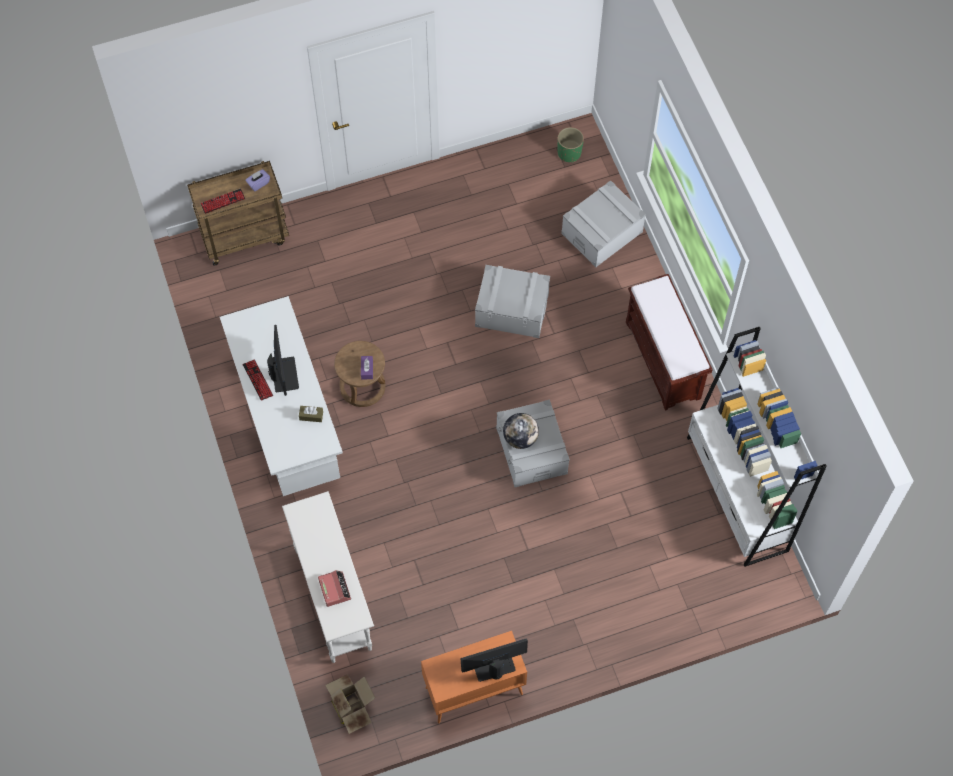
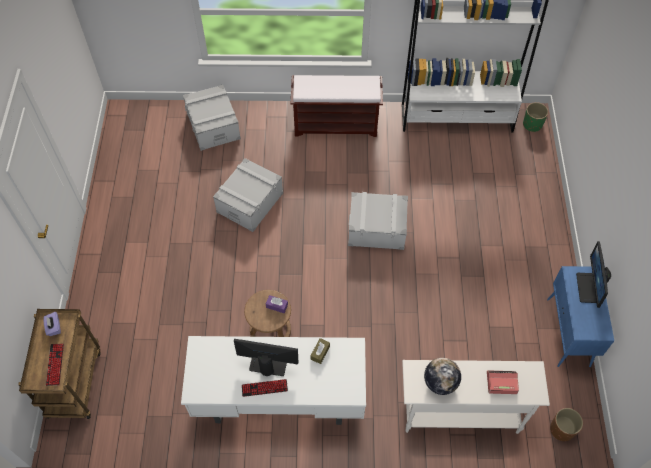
camera: 70 degrees left, 5 degrees down
cardboard box [325,674,375,734] -> brown planter [550,408,583,441]
orange cabinet [421,631,527,724] -> blue cabinet [547,266,614,367]
globe [503,413,539,449] -> globe moved to [424,358,461,395]
green planter [557,127,584,162] -> green planter moved to [523,102,548,132]

